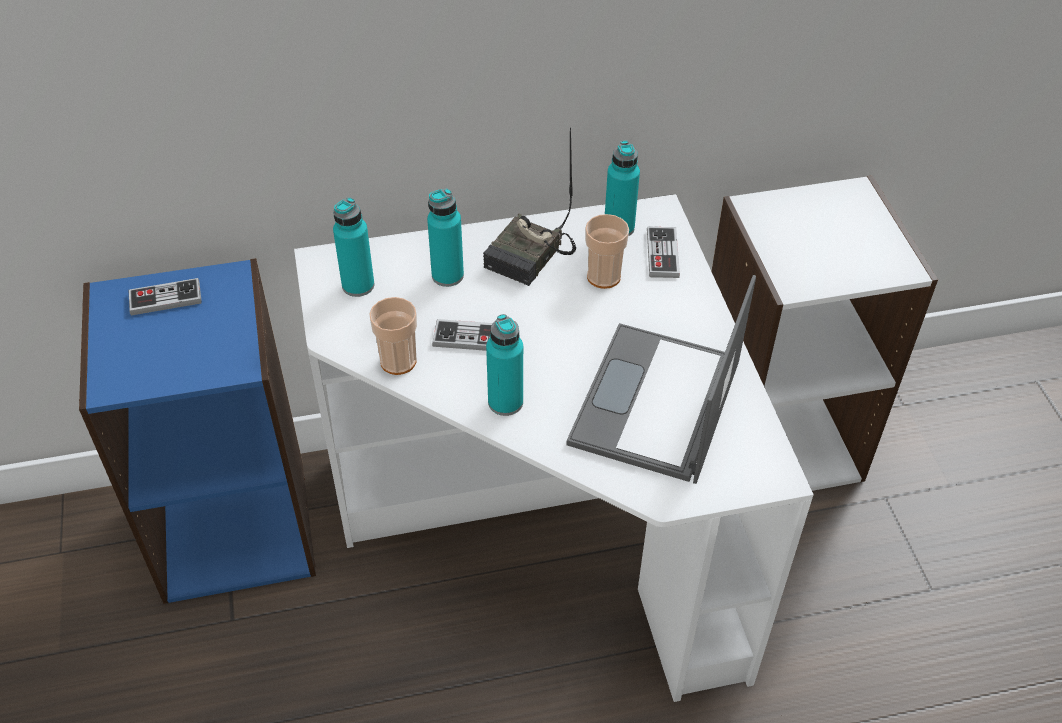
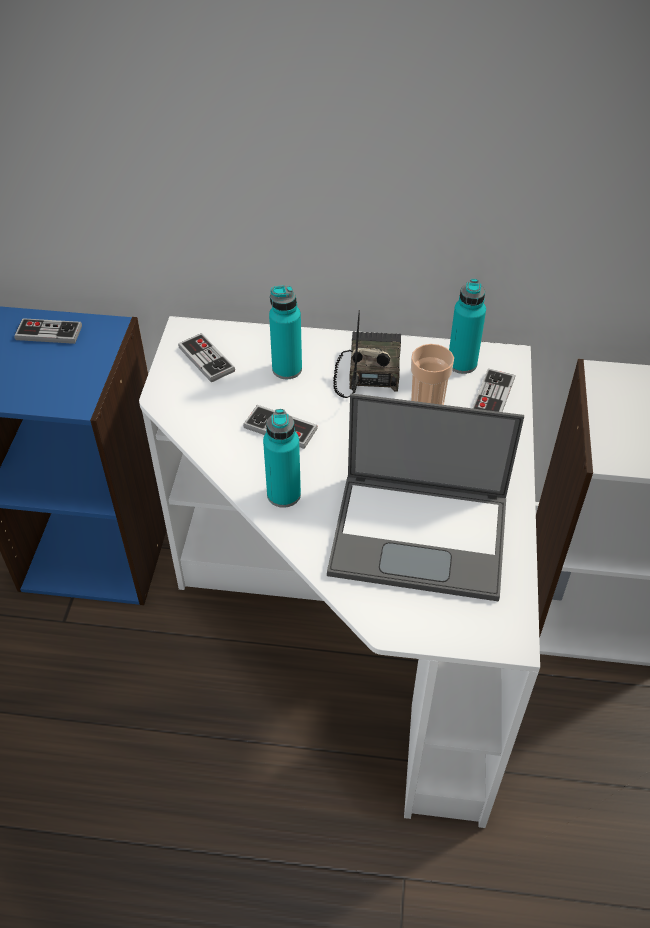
camera: 20 degrees right, 0 degrees up
turquoise bottle [333,197,374,297] -> game controller [178,333,235,383]
cup [369,297,417,375] -> none
radio [483,127,576,286] -> radio turned 135 degrees clockwise [333,310,401,398]
laptop [566,275,756,484] -> laptop turned 120 degrees counterclockwise [327,393,524,601]

